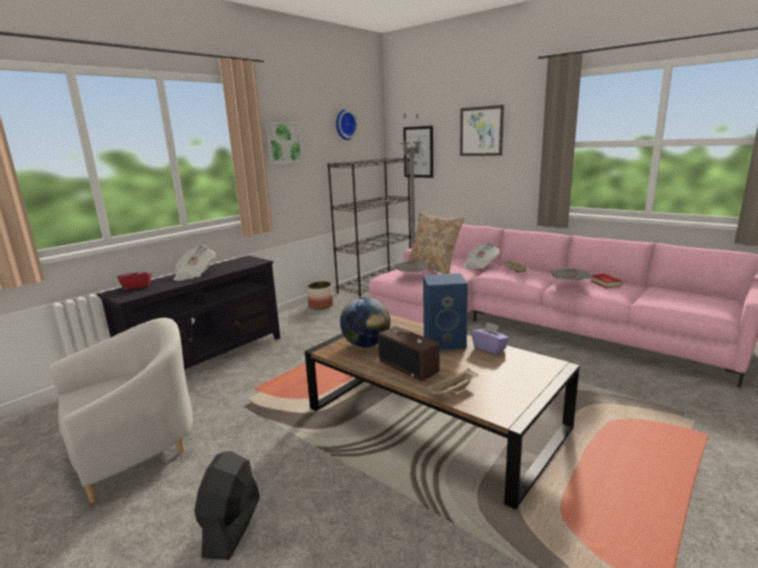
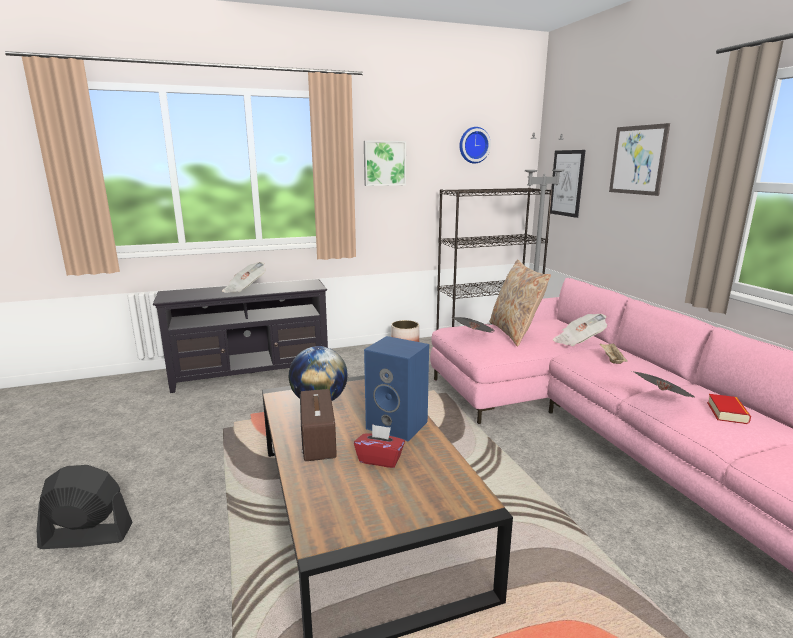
camera: 30 degrees right, 0 degrees up
white armchair [49,318,193,503] -> none
red tissue box [117,265,152,290] -> red tissue box moved to [354,424,405,468]
black fan [194,451,260,560] -> black fan turned 45 degrees clockwise [37,465,133,549]
beige tray [425,369,478,395] -> none
purple tissue box [471,322,510,354] -> none

